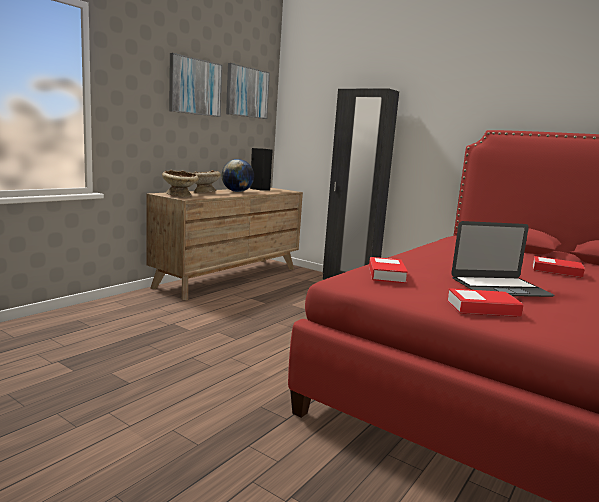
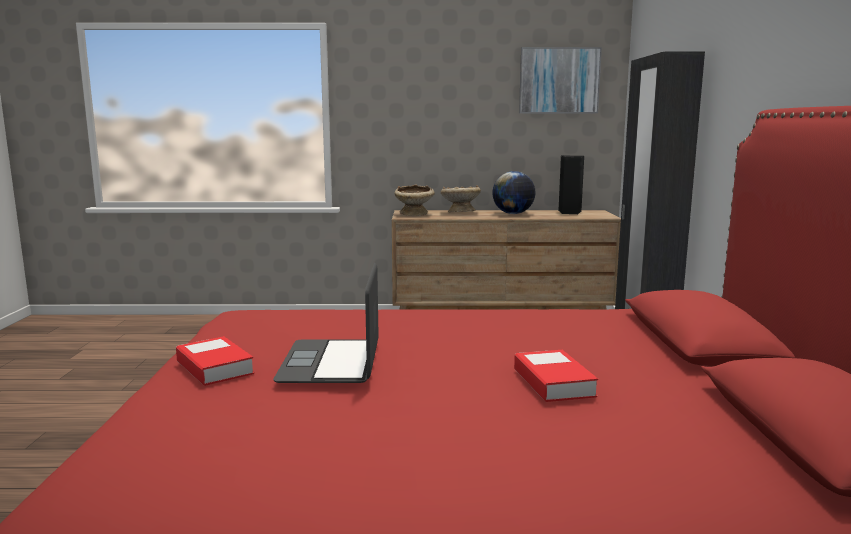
camera: 55 degrees right, 0 degrees up
picture [169,53,222,117] -> none
book [369,257,408,283] -> none
laptop [451,221,554,297] -> laptop turned 45 degrees clockwise [273,263,379,383]

